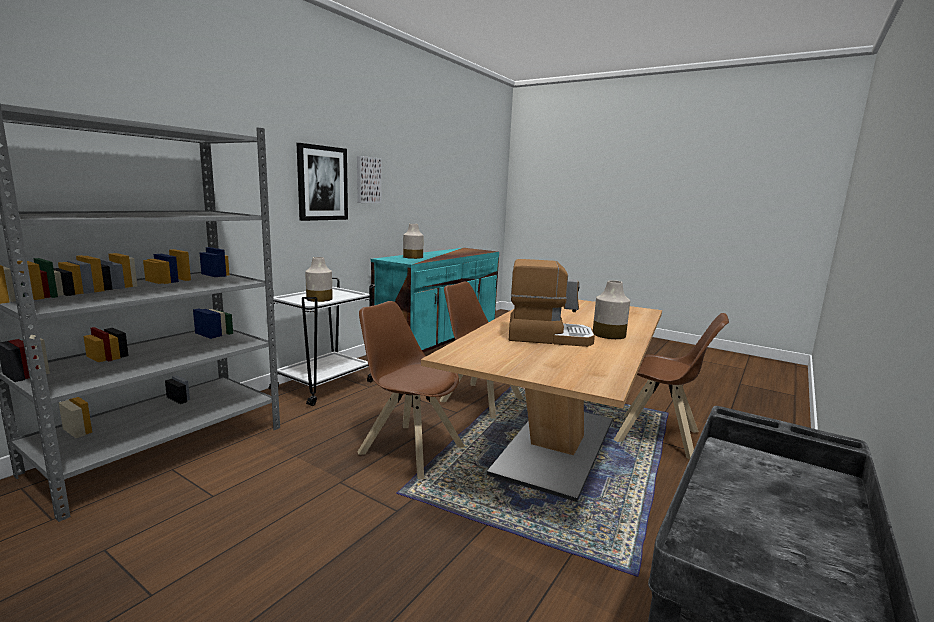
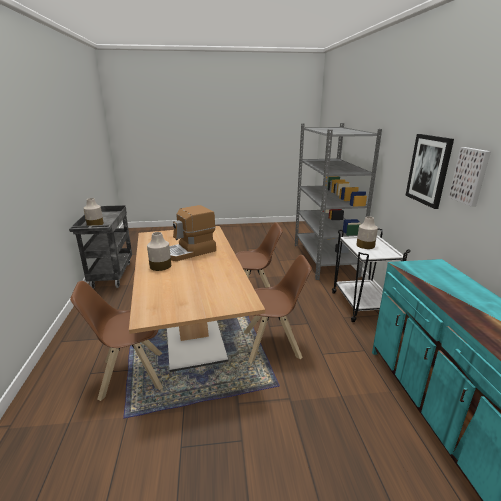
camera: 140 degrees right, 10 degrees up
beige vase [403,224,424,259] -> beige vase moved to [83,198,104,226]

